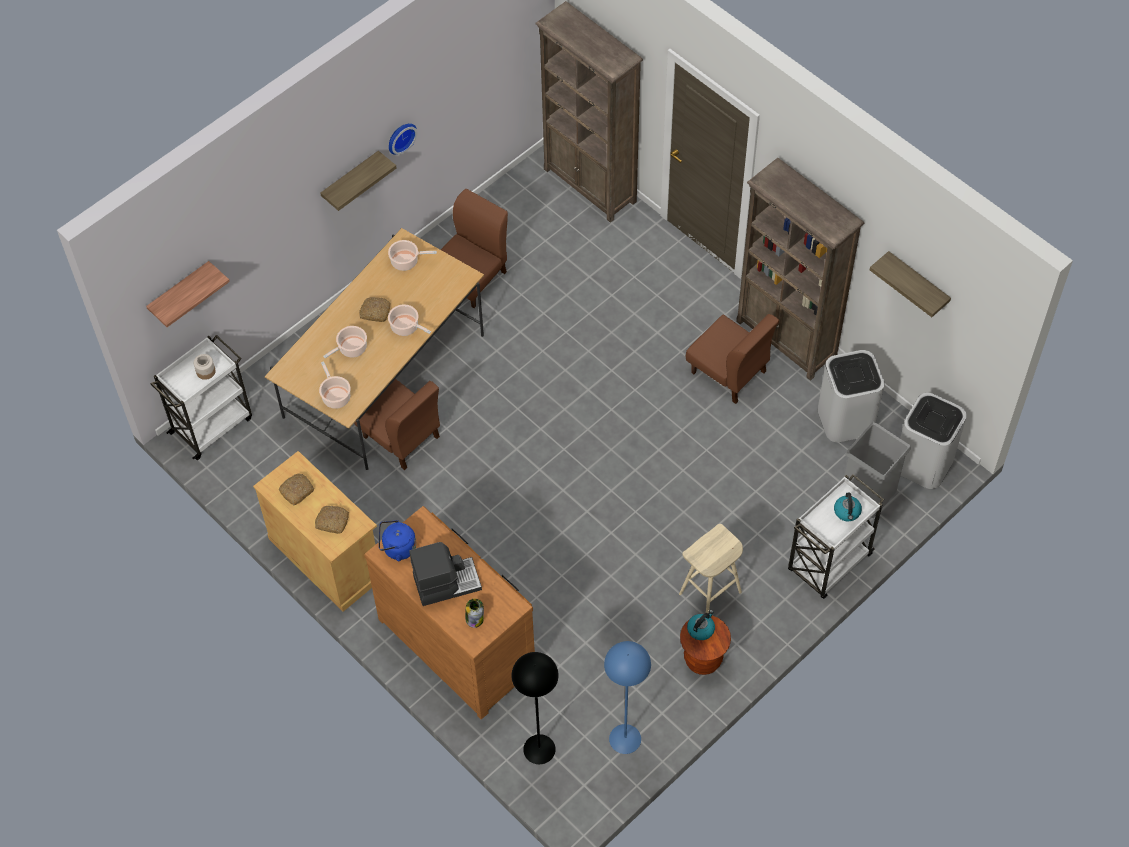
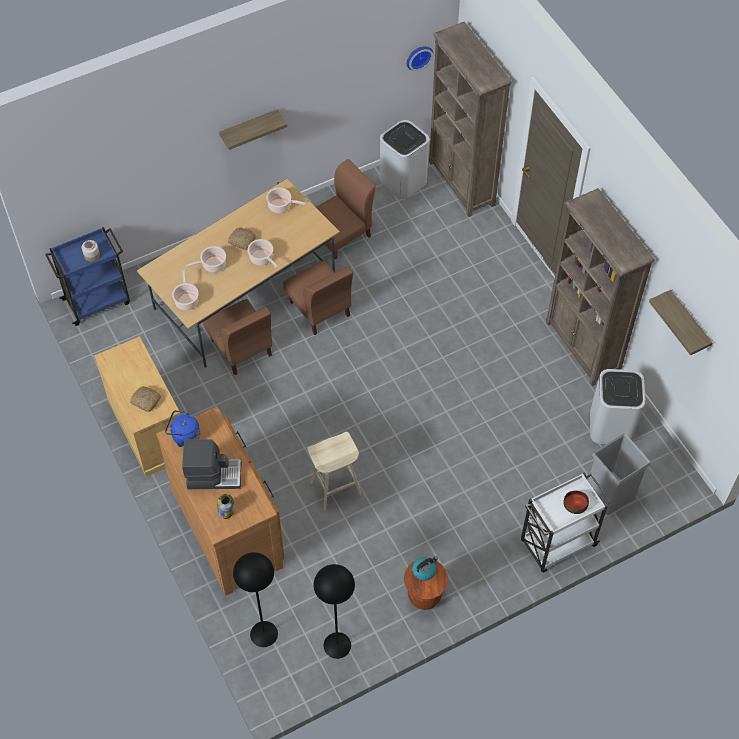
camera: 15 degrees right, 0 degrees up
shelf [146,261,230,327] -> none
white cart [151,335,252,460] -> blue cart [45,227,130,326]
bread [279,473,314,505] -> none
wall clock [389,123,418,155] -> wall clock moved to [407,46,433,71]
blue floor lamp [604,641,651,754] -> black floor lamp [314,564,355,659]
beige stool [679,524,743,613] -> beige stool moved to [307,432,362,510]
brown chair [686,314,779,404] -> brown chair moved to [283,260,353,335]
kettle [834,493,862,522] -> bowl [563,491,589,514]
white trash can [900,393,967,489] -> white trash can moved to [380,120,429,199]

